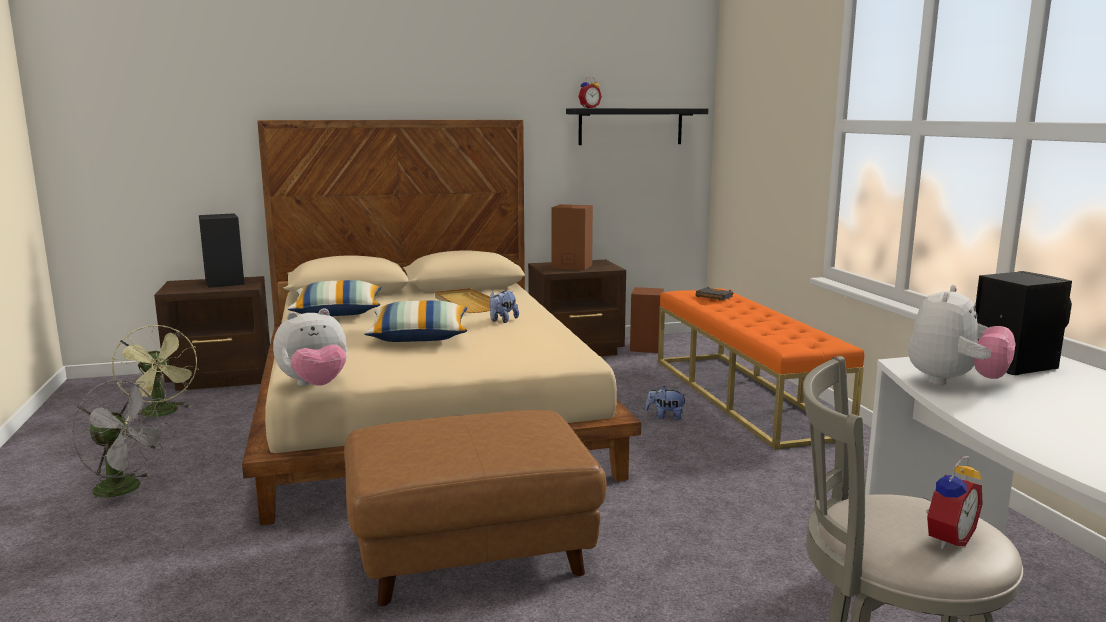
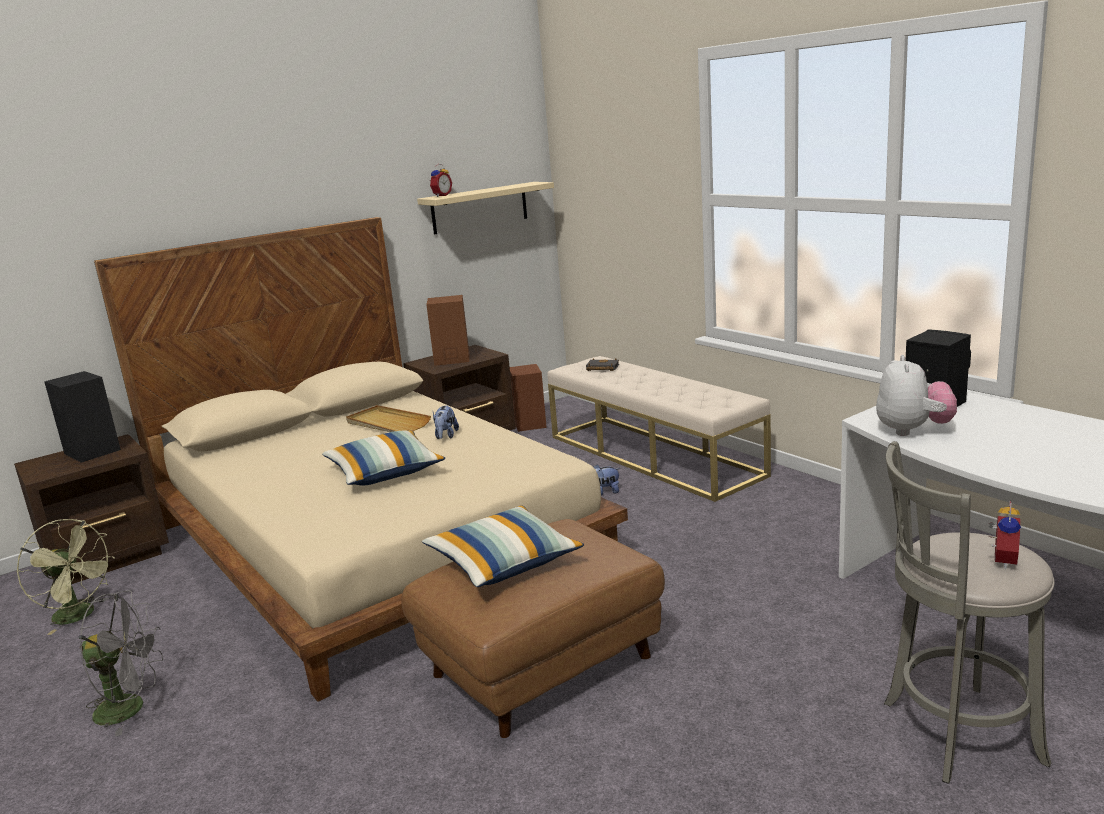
camera: 20 degrees left, 5 degrees up
plush toy [273,308,347,386] -> none
pillow [287,280,381,316] -> pillow moved to [422,505,584,587]
black shelf [566,108,708,145] -> beige shelf [417,182,554,235]
orange bench [658,288,864,450] -> beige bench [547,356,771,502]

